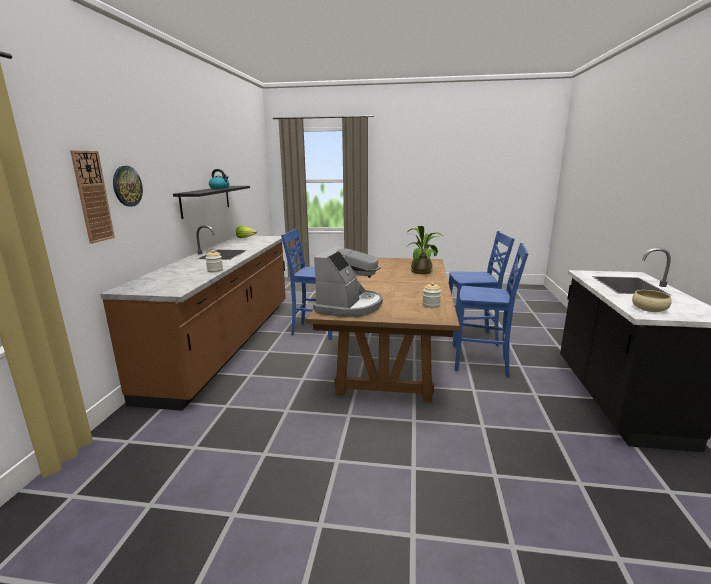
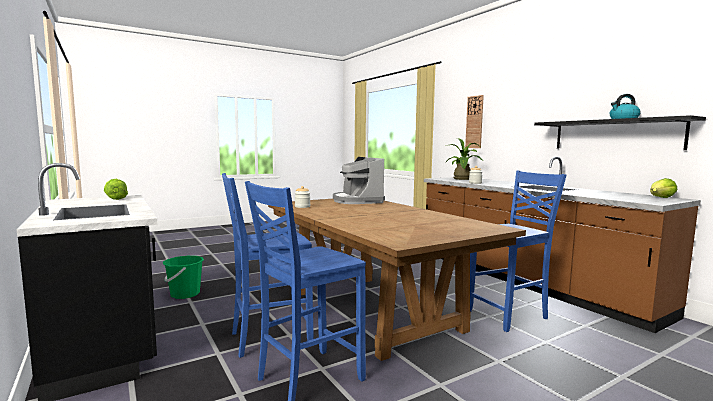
camera: 140 degrees right, 10 degrees down
wall clock [113,166,143,207] -> none
potted plant [407,226,443,274] -> potted plant moved to [445,138,483,180]
beige bowl [632,290,672,312] -> lettuce [104,179,128,200]
none -> green bucket [163,256,204,299]

